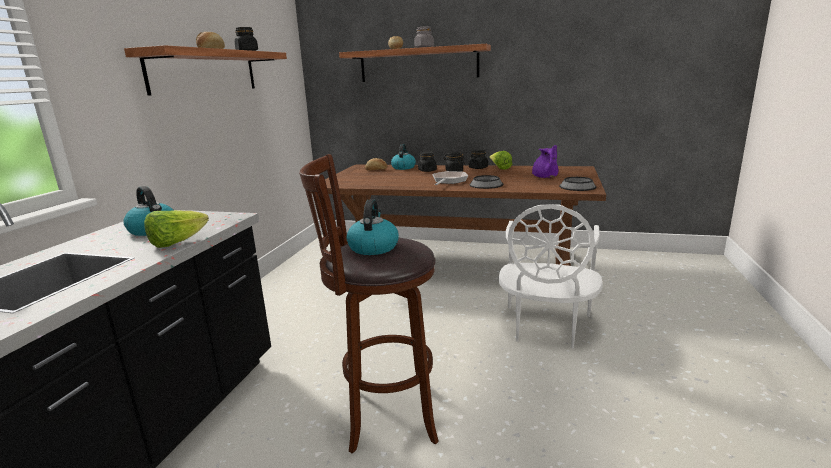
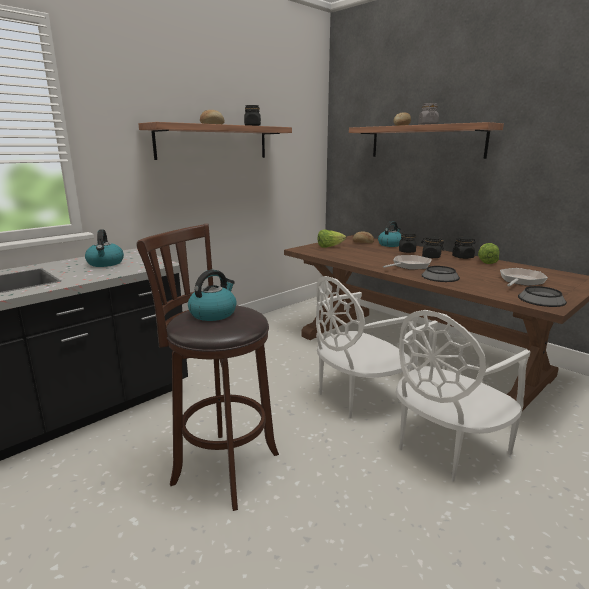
camera: 30 degrees right, 0 degrees up
lettuce [144,210,209,248] -> lettuce moved to [318,230,346,248]
purple teapot [532,145,558,178] -> frying pan [500,268,548,286]
none -> white chair [316,276,418,418]

